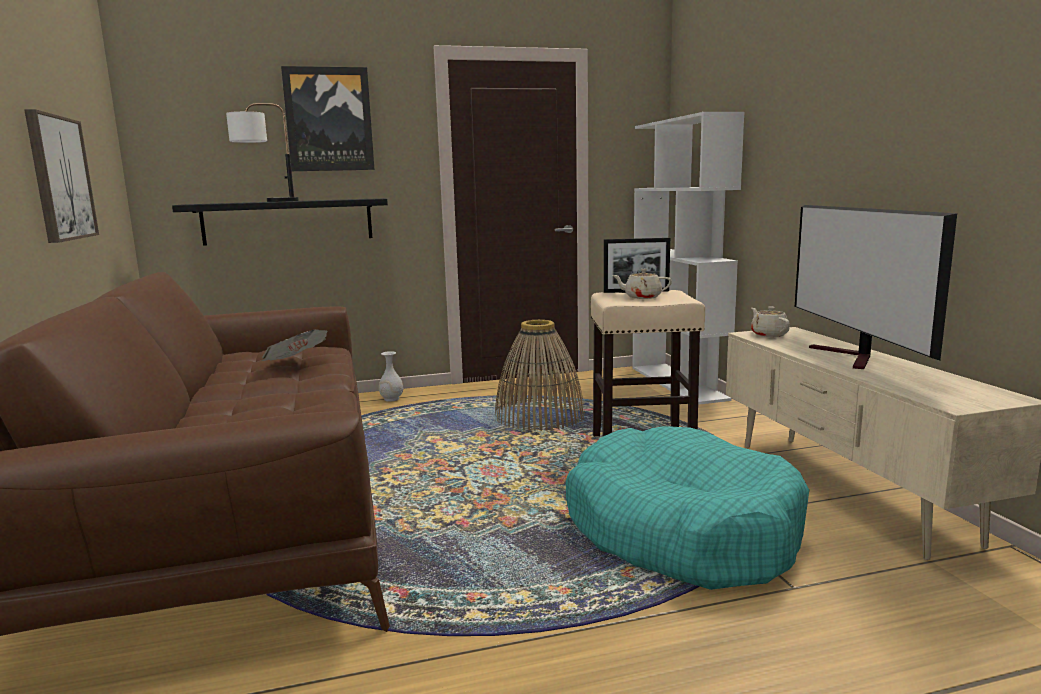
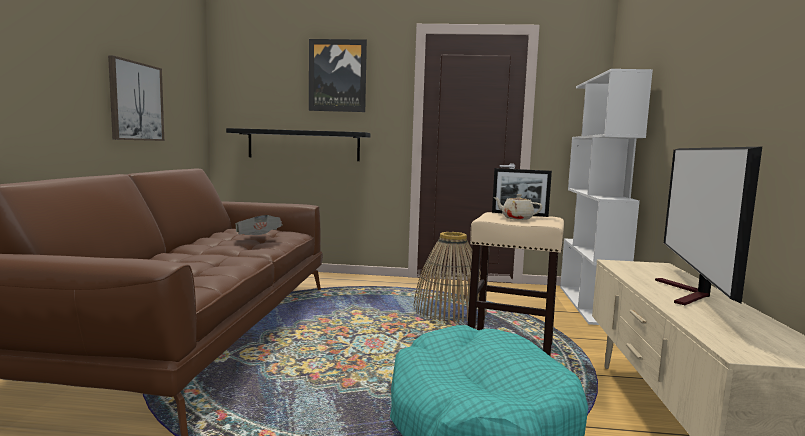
camera: 20 degrees right, 5 degrees down
table lamp [226,103,299,202] -> none
white vase [379,351,403,402] -> none
beige teapot [751,307,790,337] -> none

